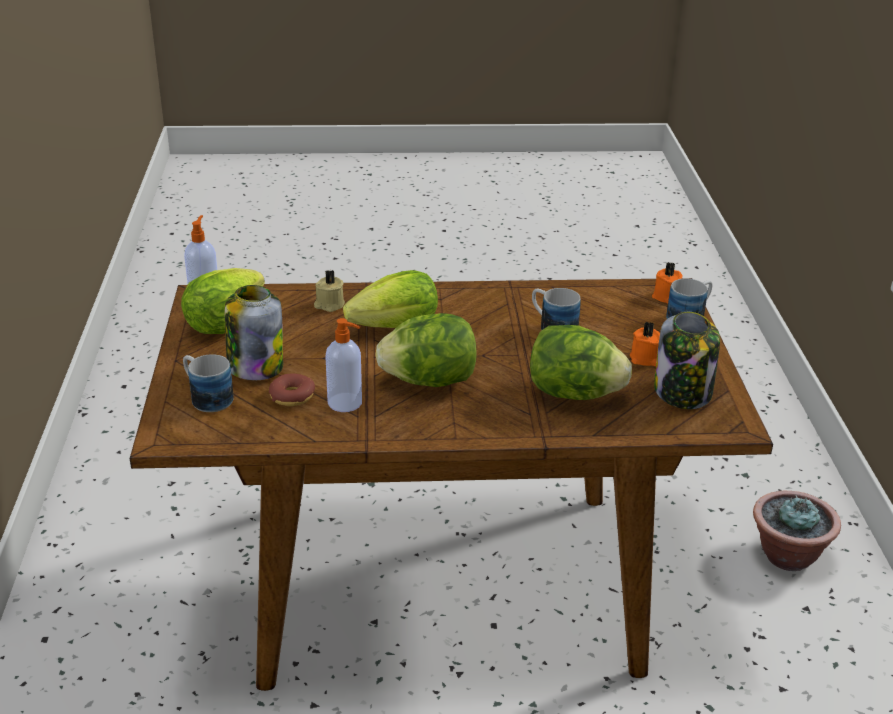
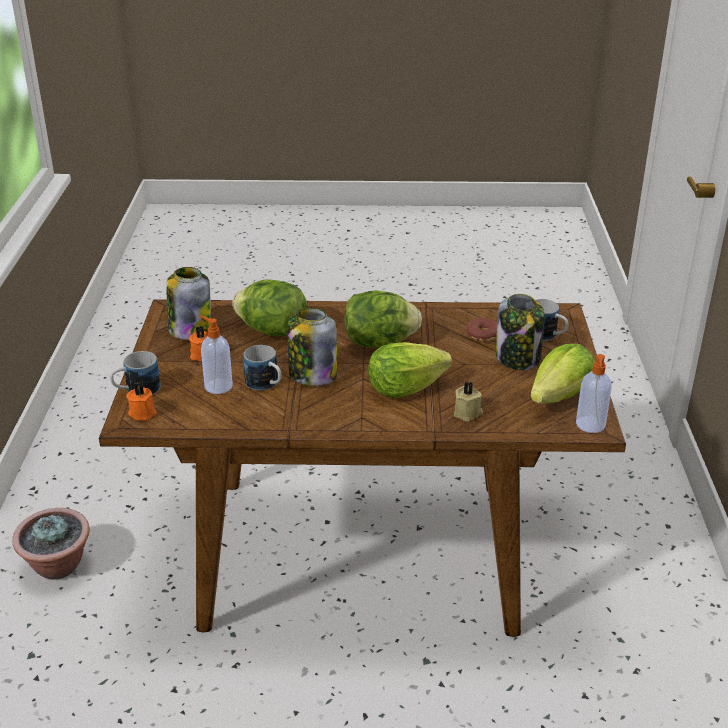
camera: 175 degrees left, 0 degrees up
soap dispenser [326,318,362,412] -> soap dispenser moved to [199,316,233,394]
none -> jar [288,308,337,386]

